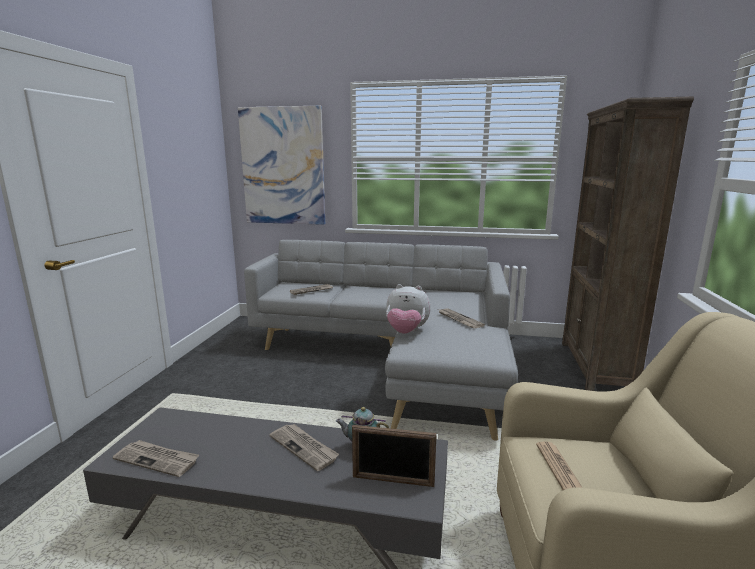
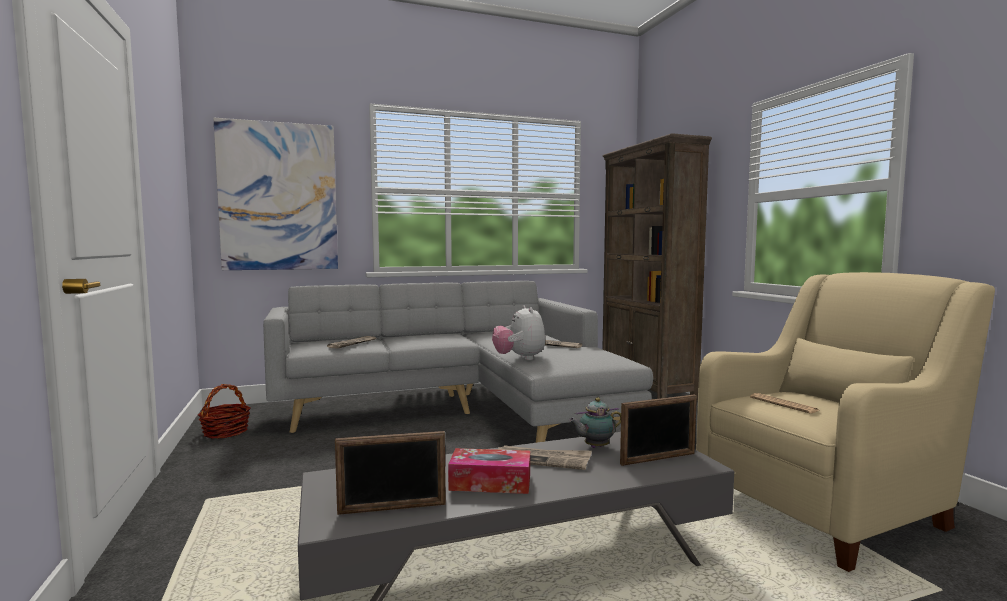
camera: 30 degrees left, 10 degrees down
newspaper [113,440,199,477] -> picture frame [335,431,446,515]
plush toy [386,284,431,334] -> plush toy turned 90 degrees clockwise [492,305,545,360]
none -> basket [198,384,251,439]
none -> tissue box [448,448,530,494]

